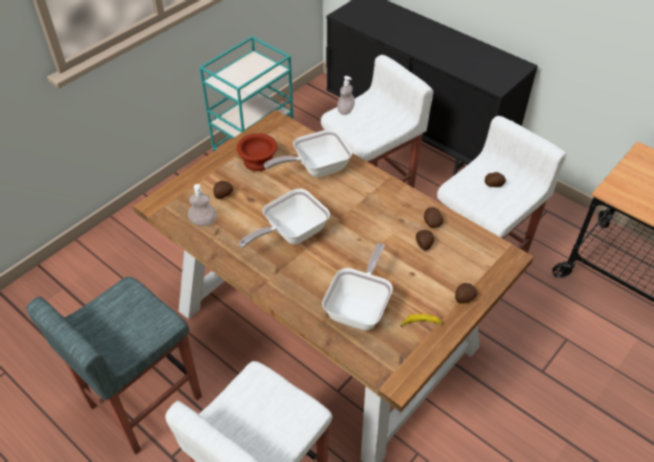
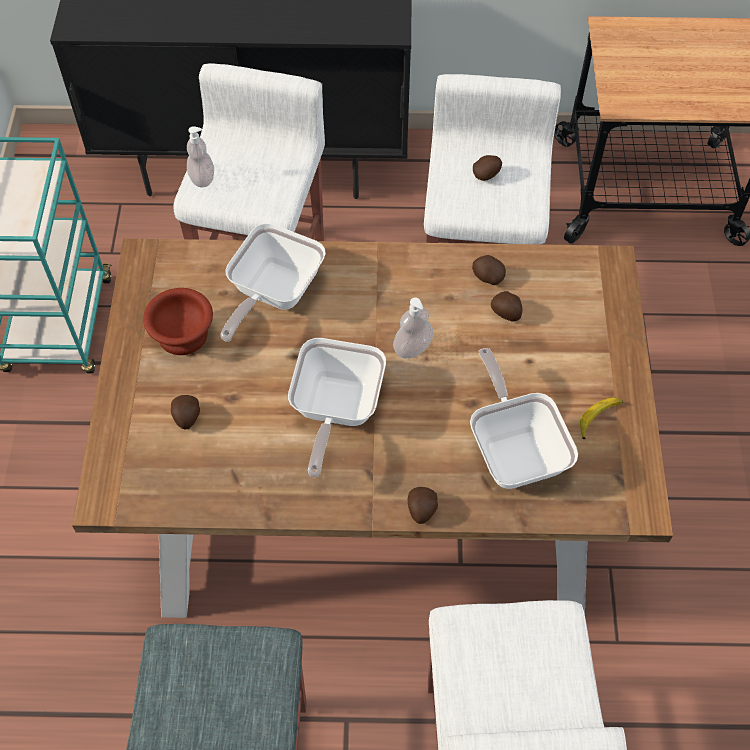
camera: 40 degrees left, 10 degrees up
soap dispenser [188,184,217,226] -> soap dispenser moved to [393,297,433,358]
potato [455,283,478,304] -> potato moved to [408,487,438,524]

